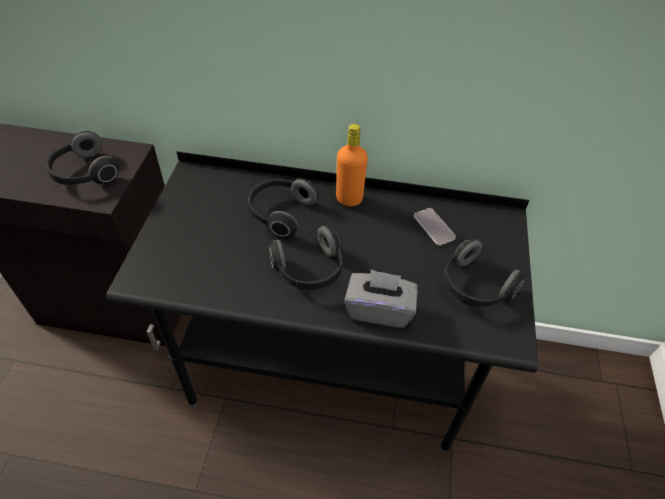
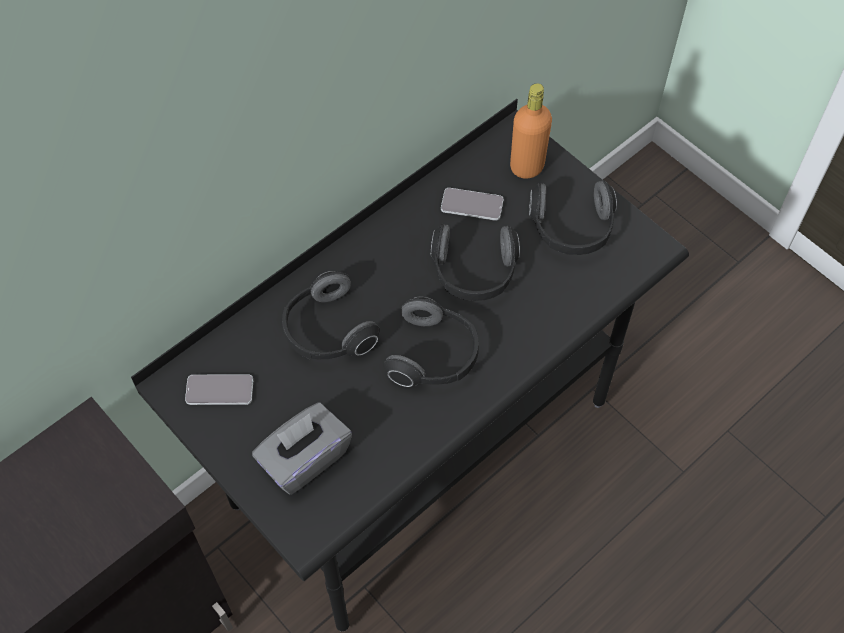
camera: 50 degrees left, 10 degrees up
headphones [46,131,119,185] -> headphones moved to [431,224,520,301]
orange bottle [336,124,368,207] -> orange bottle moved to [510,83,552,179]
grey tissue box [344,269,418,328] -> grey tissue box moved to [252,403,352,495]
none -> phone [185,374,253,405]

